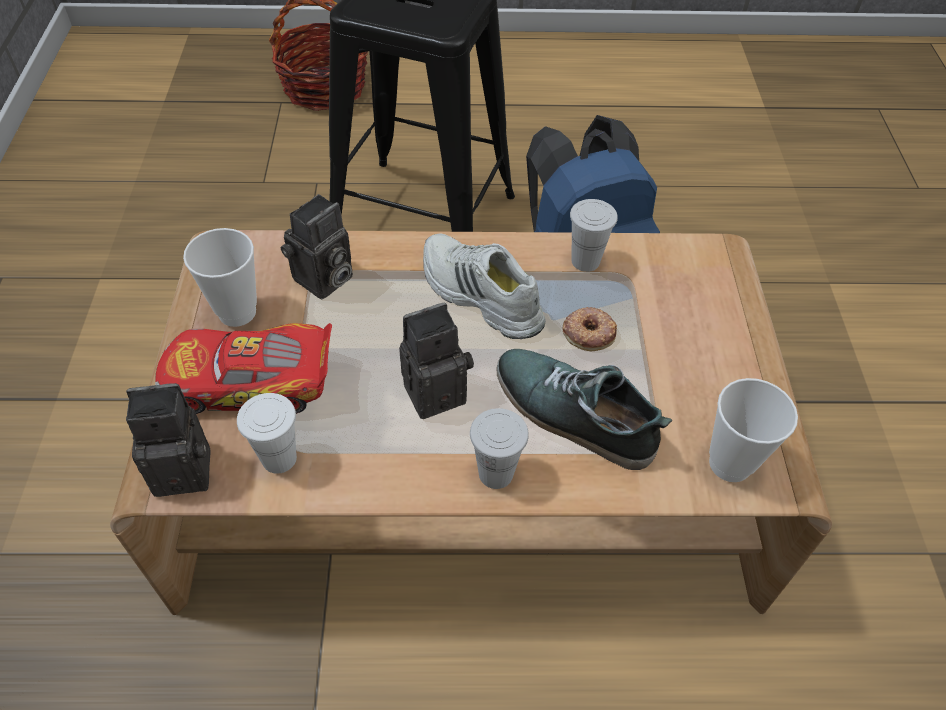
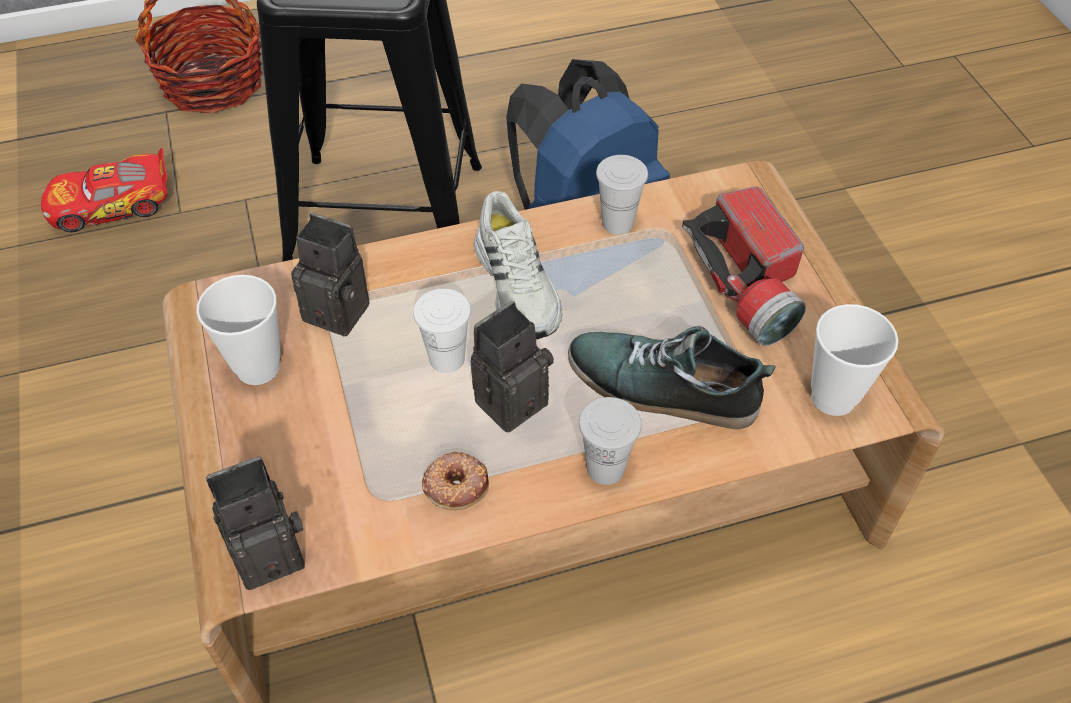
camera: 15 degrees left, 0 degrees up
toy car [155,323,332,414] -> toy car moved to [41,148,168,232]
white cup [237,393,297,474] -> white cup moved to [413,289,471,373]
camera [281,194,353,299] -> camera turned 90 degrees counterclockwise [291,213,370,337]
white shoe [423,234,546,339] -> white shoe turned 135 degrees counterclockwise [474,191,562,339]
donut [562,307,617,351] -> donut moved to [422,452,489,510]
none -> flashlight [682,186,806,346]

